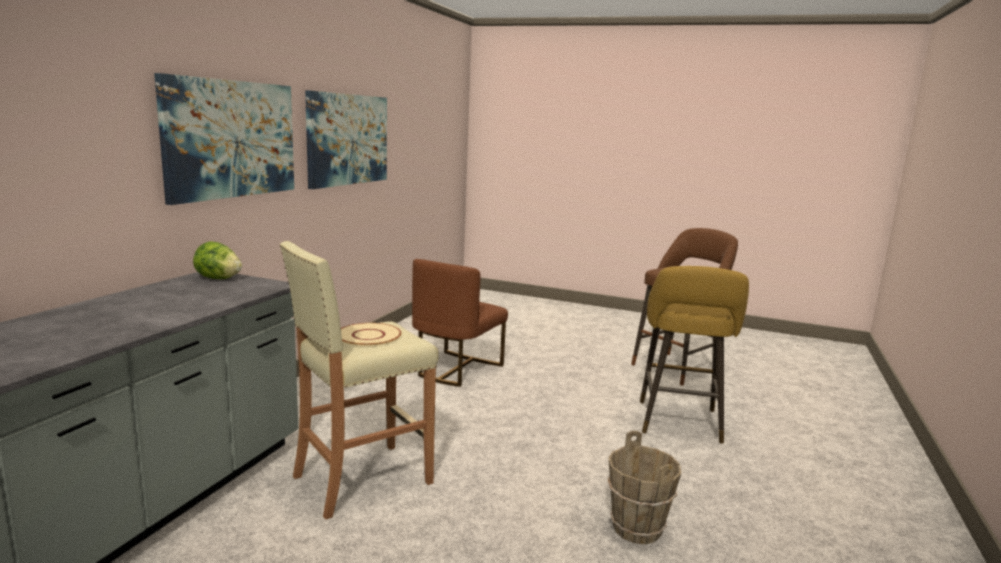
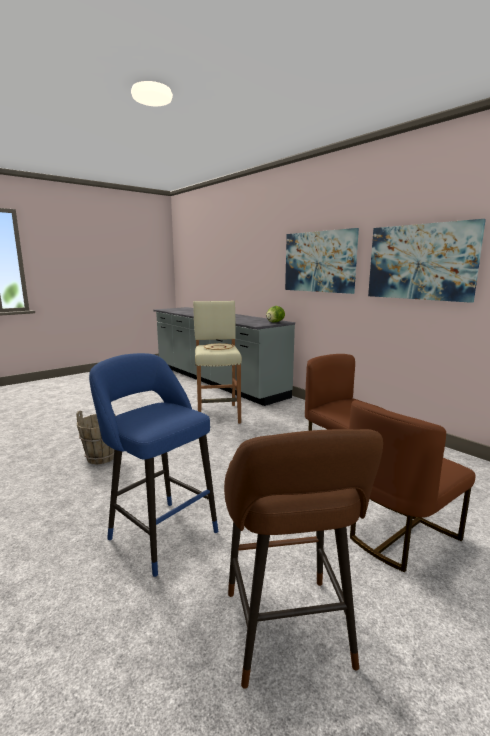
camera: 120 degrees right, 0 degrees up
yellow stool [640,266,749,444] -> blue stool [89,353,218,577]
none -> brown chair [349,400,476,572]

